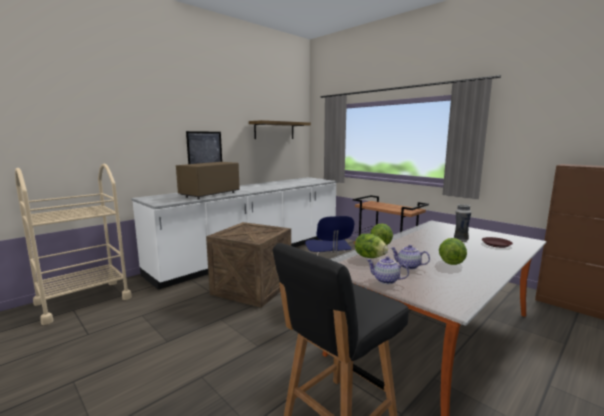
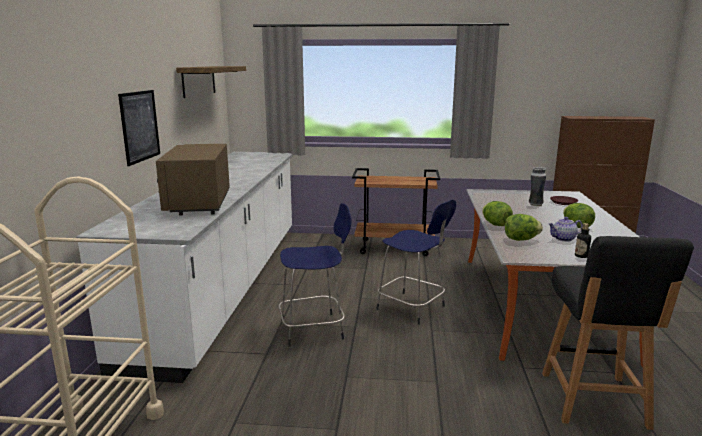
camera: 40 degrees left, 5 degrees up
crate [206,222,291,308] -> blue stool [279,203,352,347]
teapot [367,257,409,284] -> bottle [575,223,591,258]

